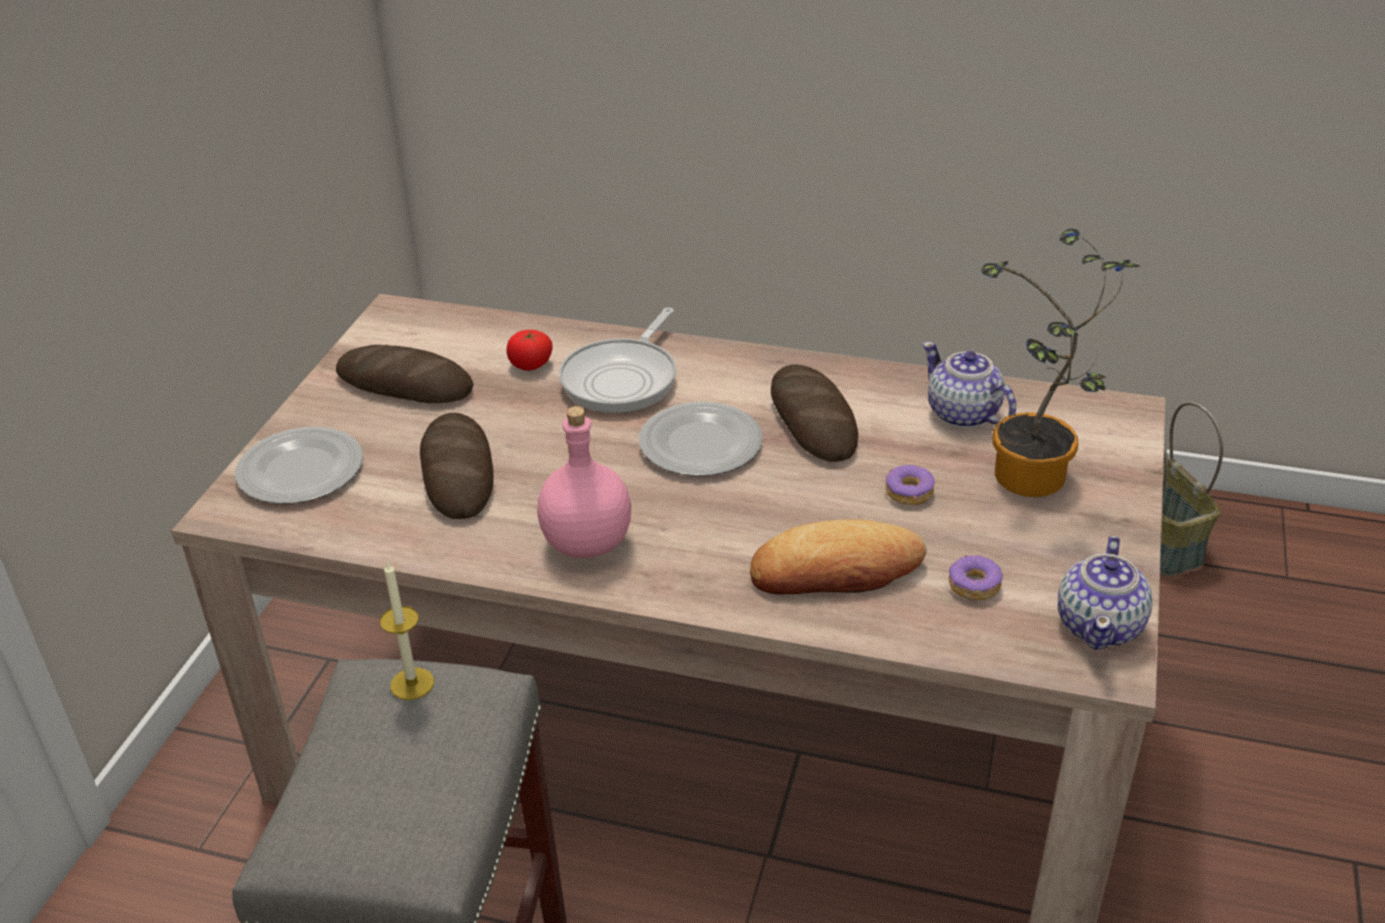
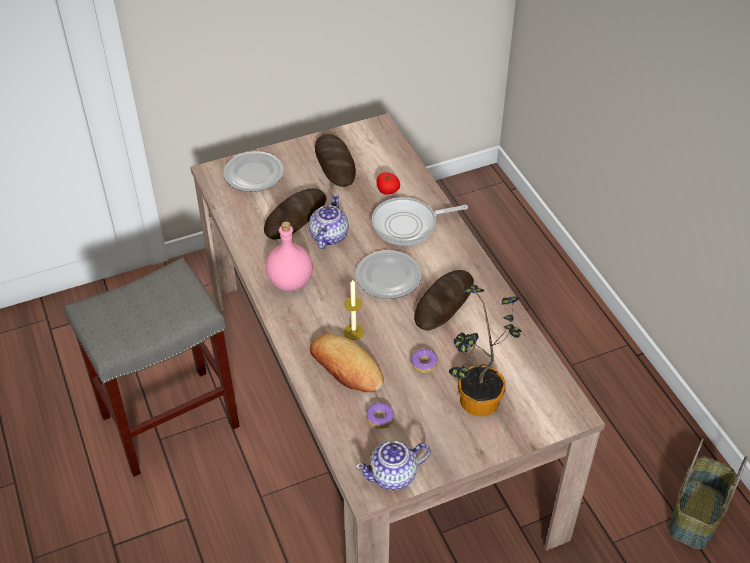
camera: 50 degrees right, 10 degrees up
candle [380,561,434,700] -> candle moved to [344,280,364,340]
teapot [922,342,1016,428] -> teapot moved to [309,194,349,249]

